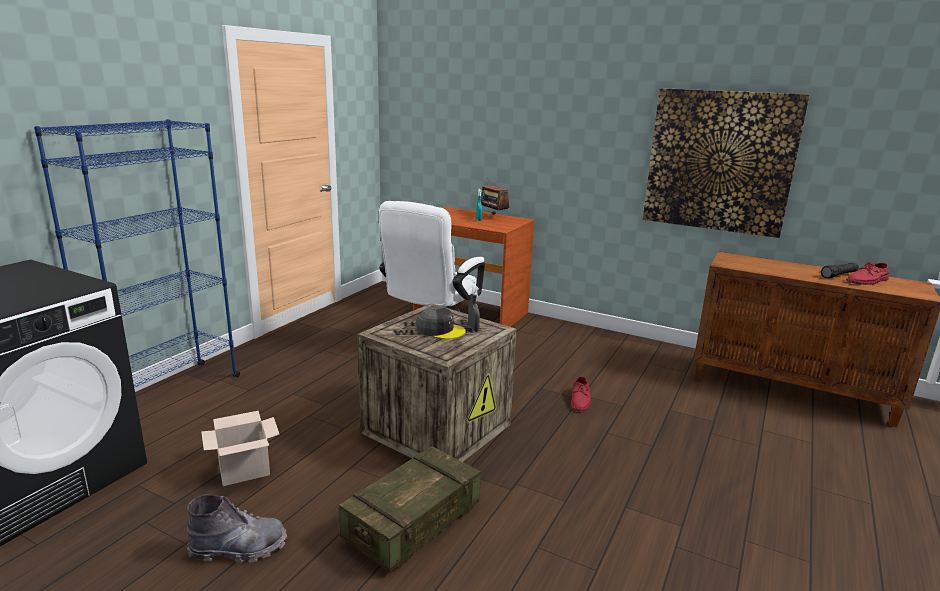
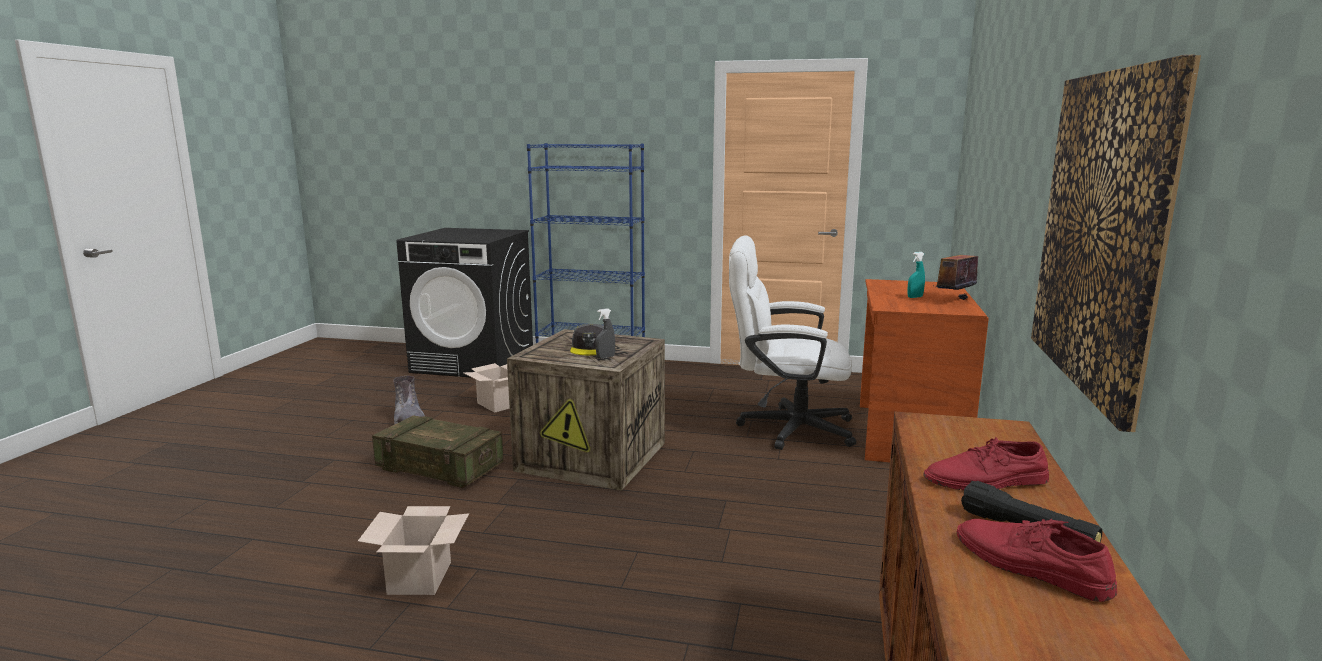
camera: 75 degrees right, 5 degrees down
red shoe [571,377,591,411] -> red shoe moved to [923,436,1049,490]
none -> cardboard box [358,506,469,595]

